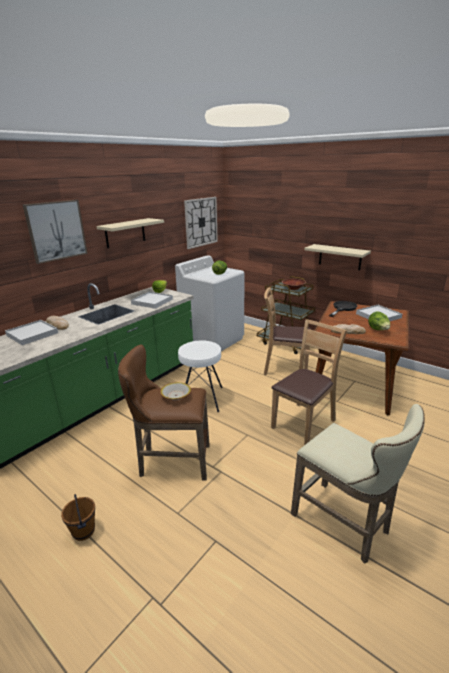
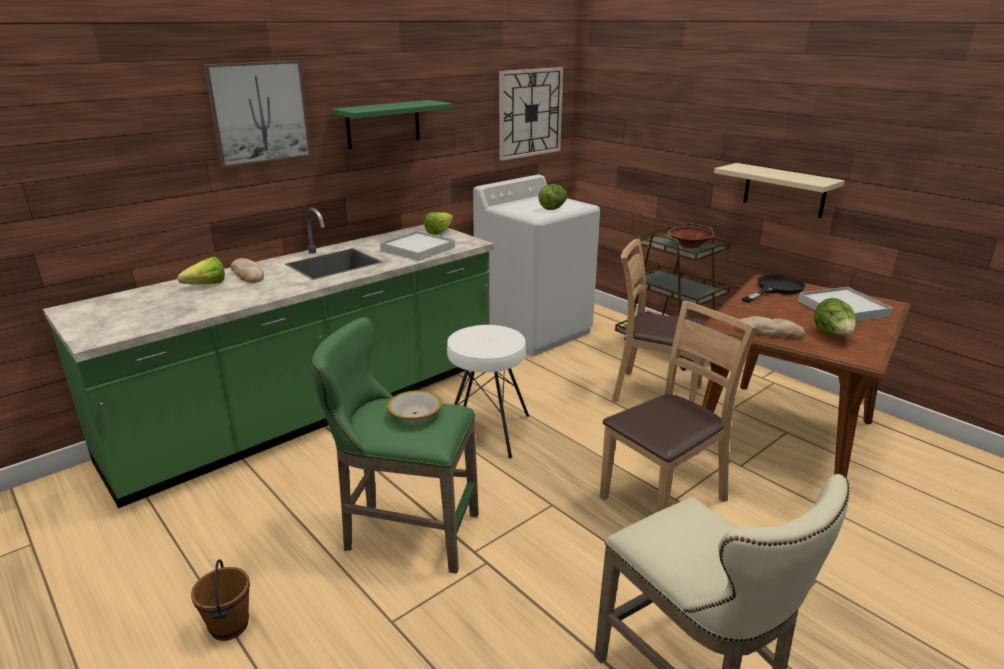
camera: 10 degrees right, 0 degrees up
white tray [5,320,58,345] -> lettuce [177,257,225,285]
beige shelf [96,218,164,248] -> green shelf [331,100,453,149]
brown stool [118,345,210,480] -> green stool [311,317,479,574]

